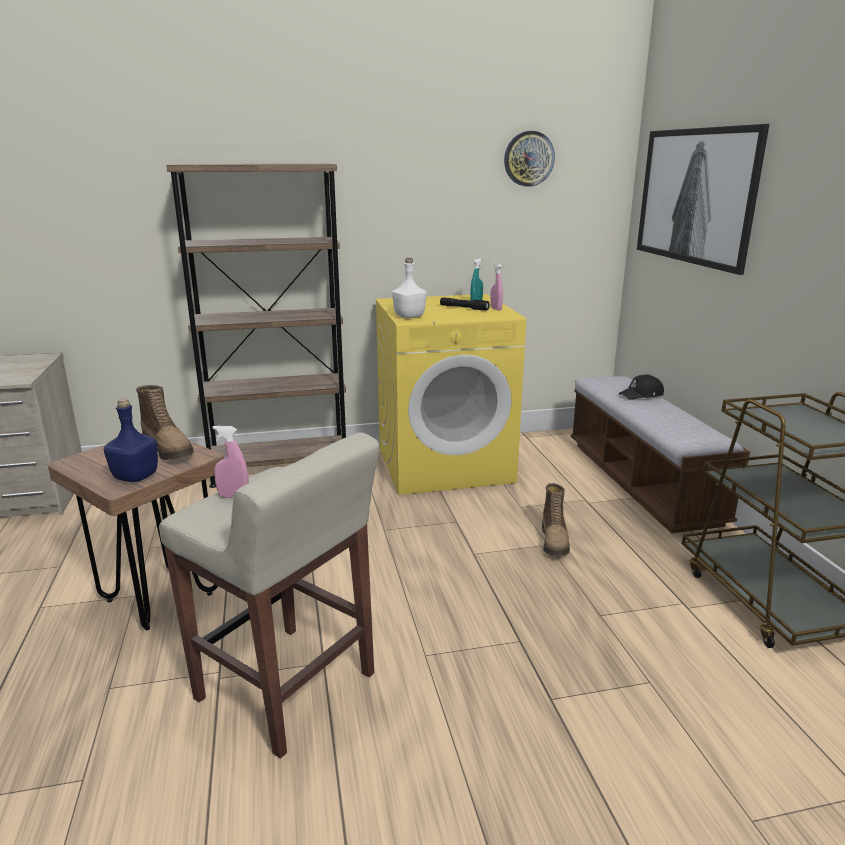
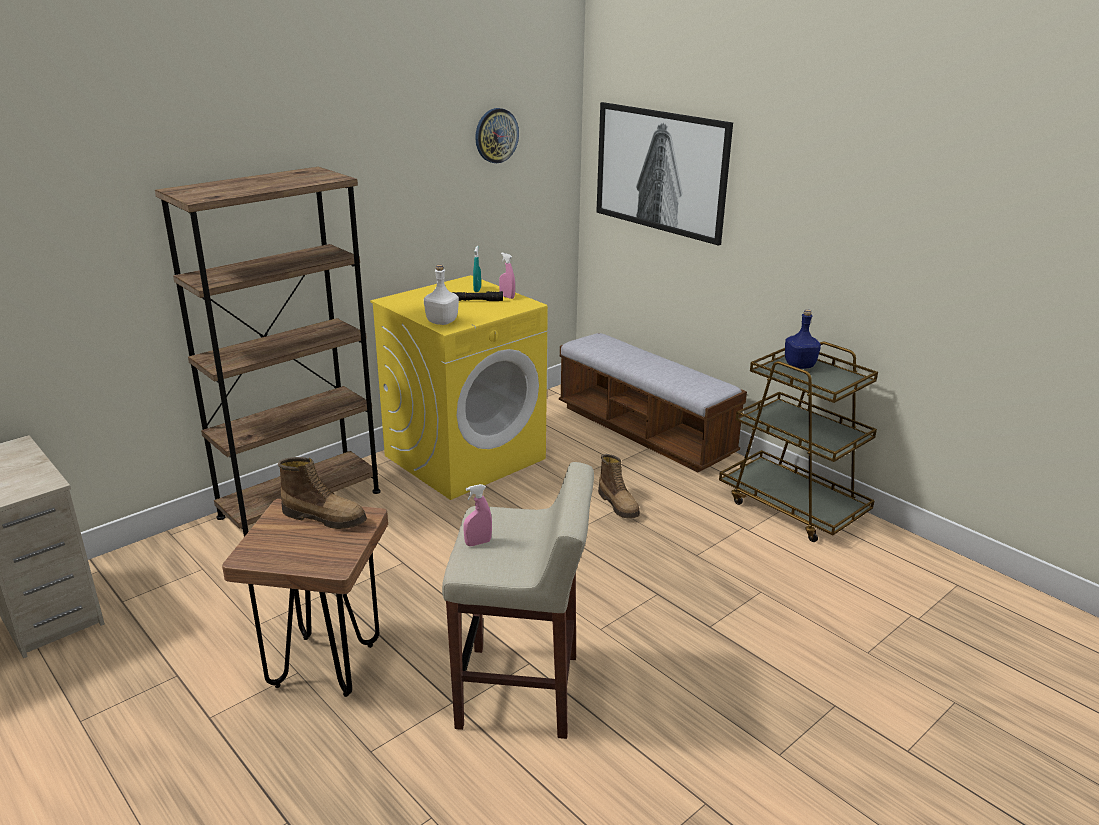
camera: 30 degrees left, 5 degrees up
blue bottle [104,399,158,482] -> blue bottle moved to [785,309,821,369]
black cap [619,374,664,400] -> none

